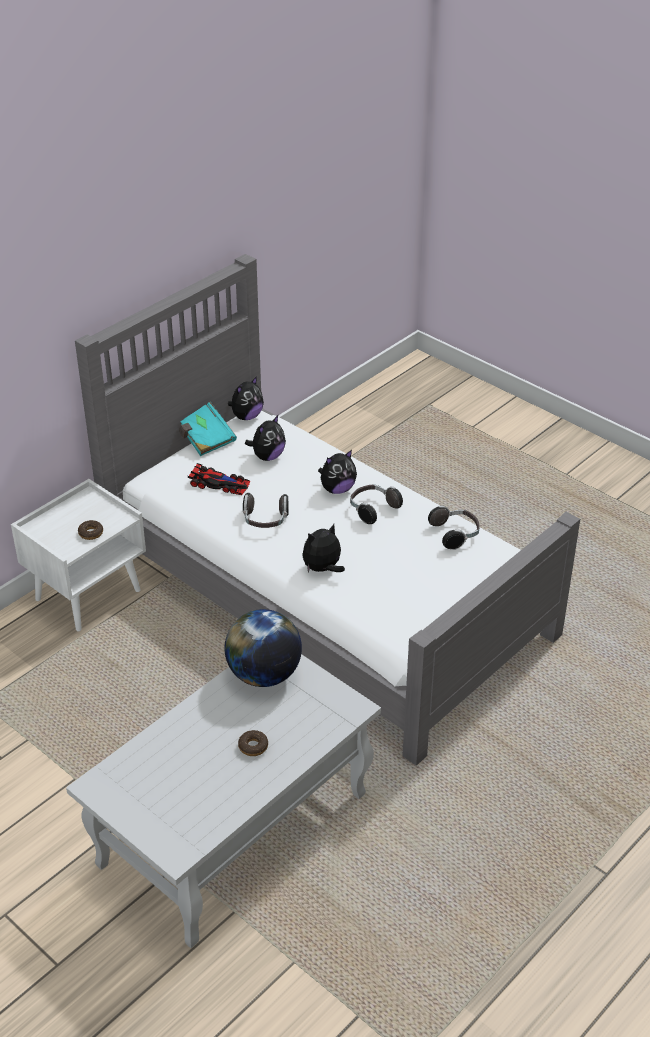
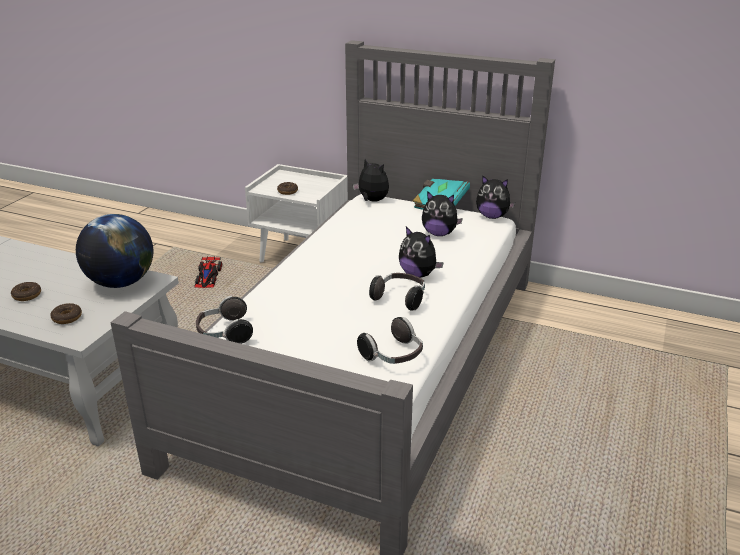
camera: 70 degrees right, 10 degrees down
toy car [188,463,250,495] -> toy car moved to [195,256,222,288]
headphones [243,493,289,528] -> headphones moved to [196,296,253,344]
plush toy [302,524,345,573] -> plush toy moved to [353,159,389,202]
none -> donut [50,303,82,324]

